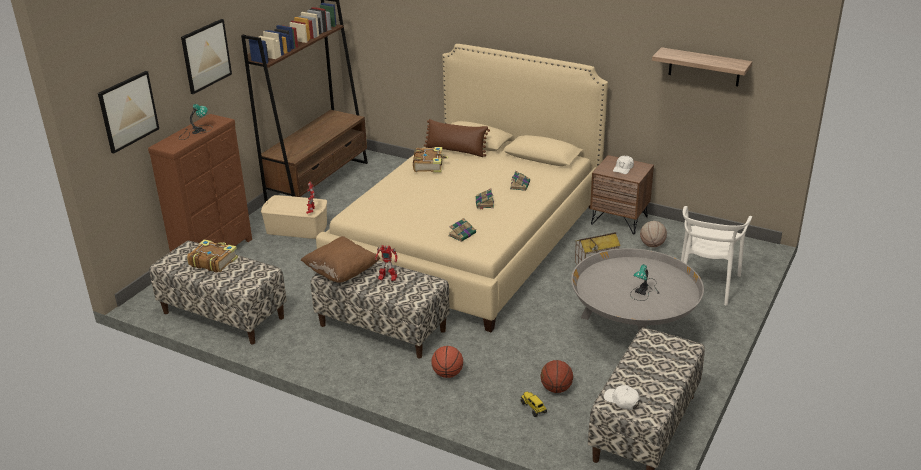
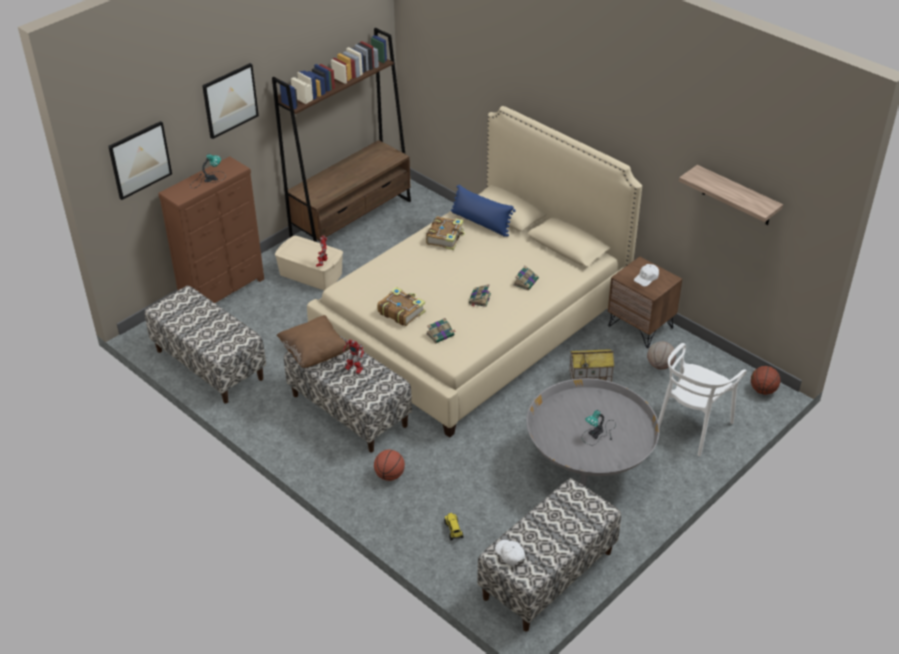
camera: 15 degrees right, 10 degrees up
book [187,239,238,272] -> book moved to [377,287,426,326]
brown pillow [424,119,490,157] -> blue pillow [451,185,516,237]
basketball [540,360,573,393] -> basketball moved to [751,366,780,395]

